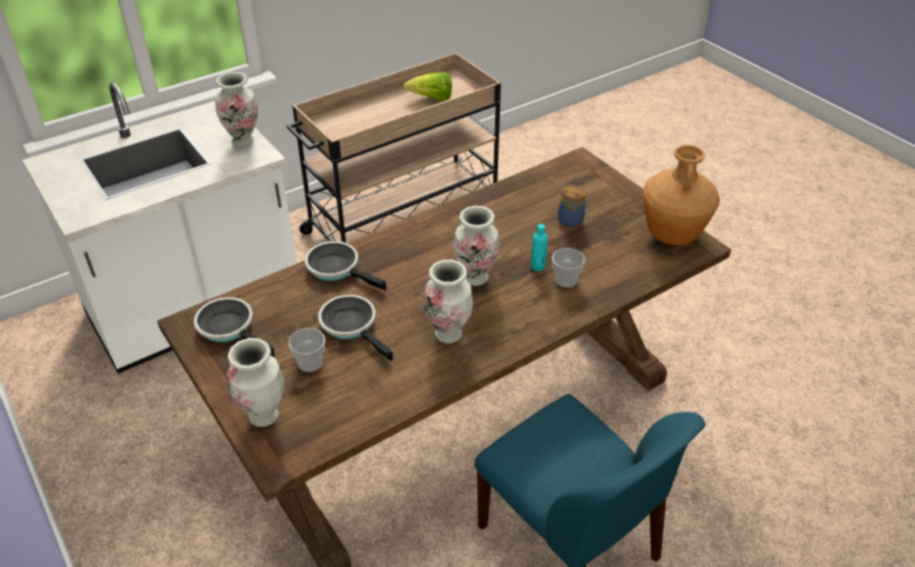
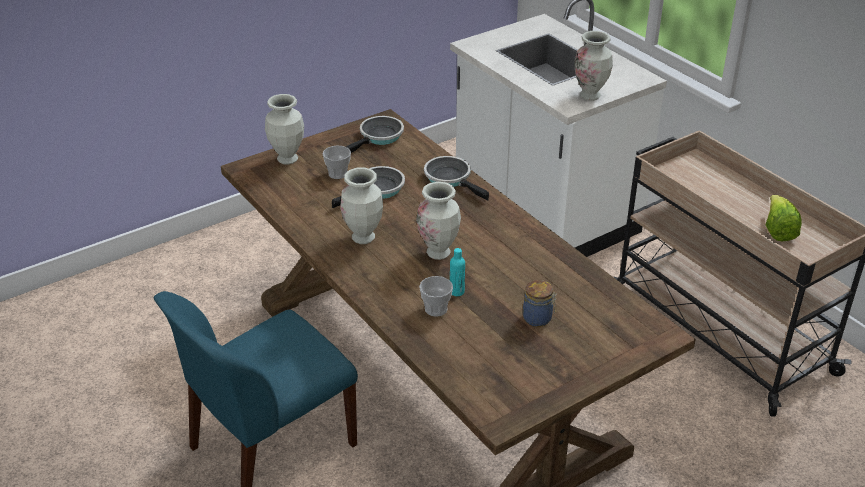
camera: 90 degrees right, 5 degrees down
frying pan [305,241,386,290] -> frying pan turned 75 degrees counterclockwise [424,156,489,201]
brown vase [642,145,720,245] -> none

